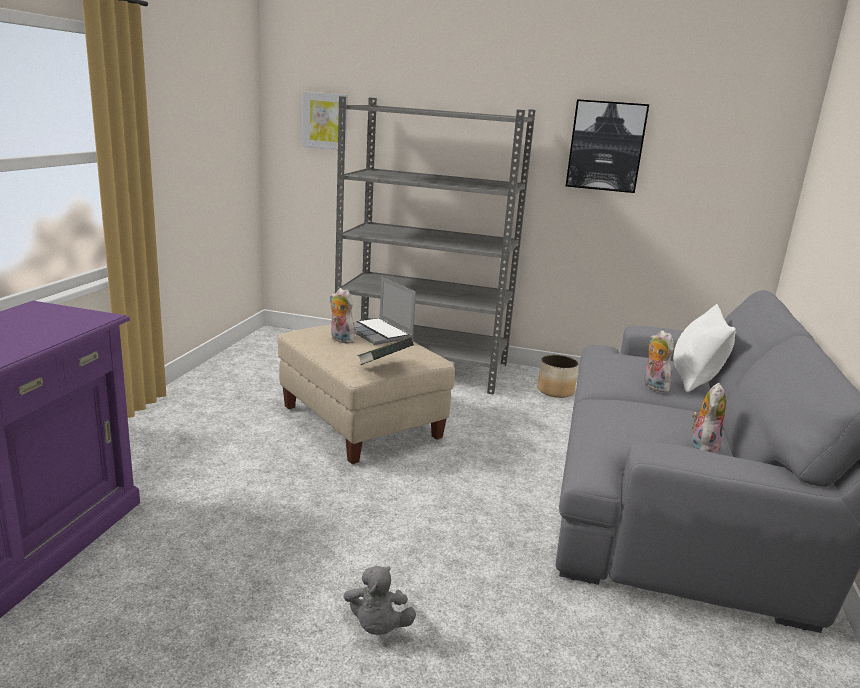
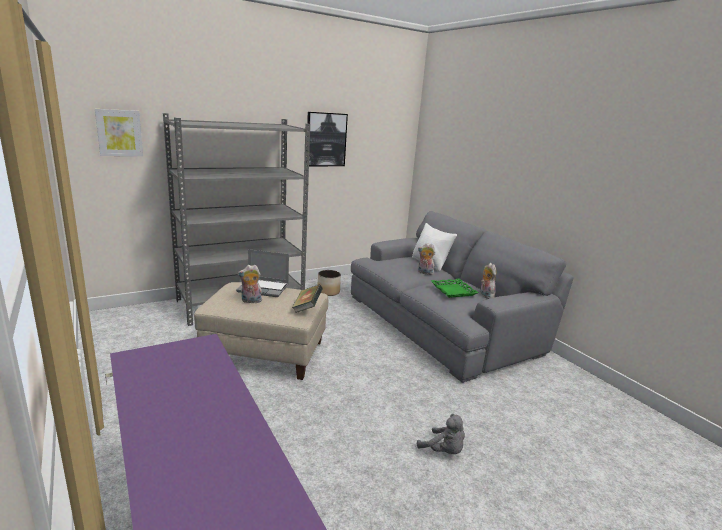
camera: 45 degrees left, 0 degrees up
none -> green tray [431,278,479,298]

